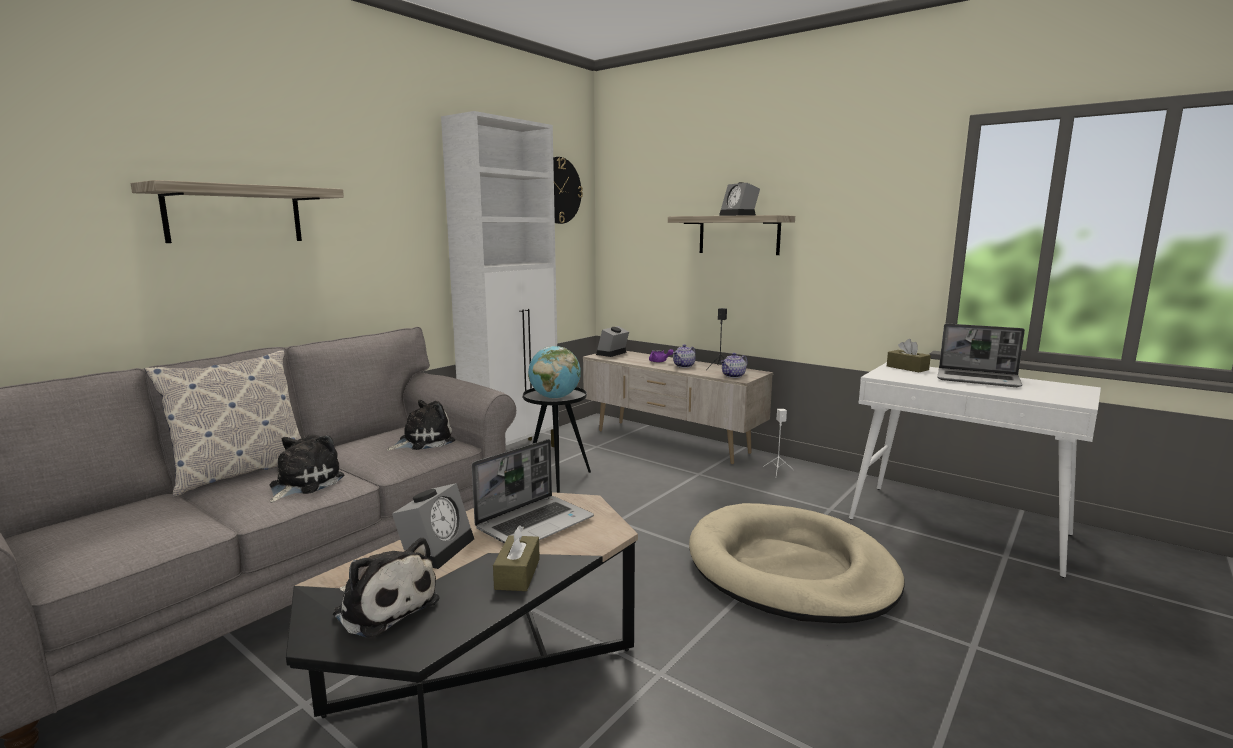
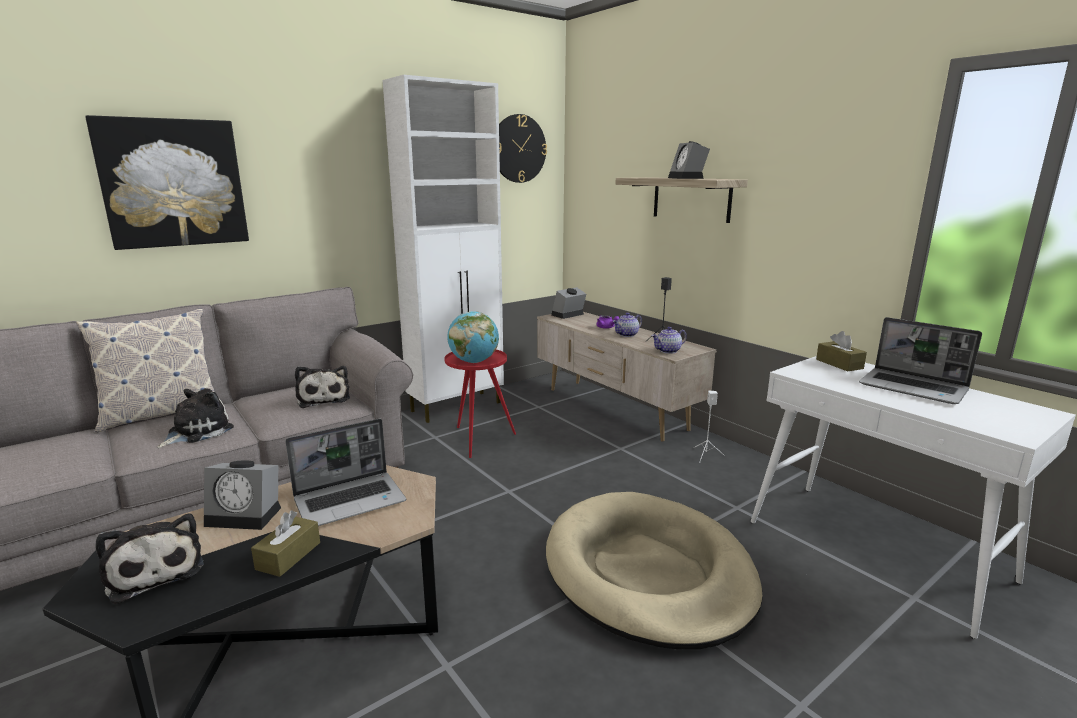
camera: 15 degrees right, 5 degrees up
shelf [130,180,344,243] -> picture [85,115,249,250]
plush toy [386,400,455,451] -> plush toy turned 90 degrees clockwise [295,366,350,408]
alarm clock [392,483,474,569] -> alarm clock turned 60 degrees clockwise [204,460,281,530]
black side table [523,387,591,493] -> red side table [444,350,516,458]

